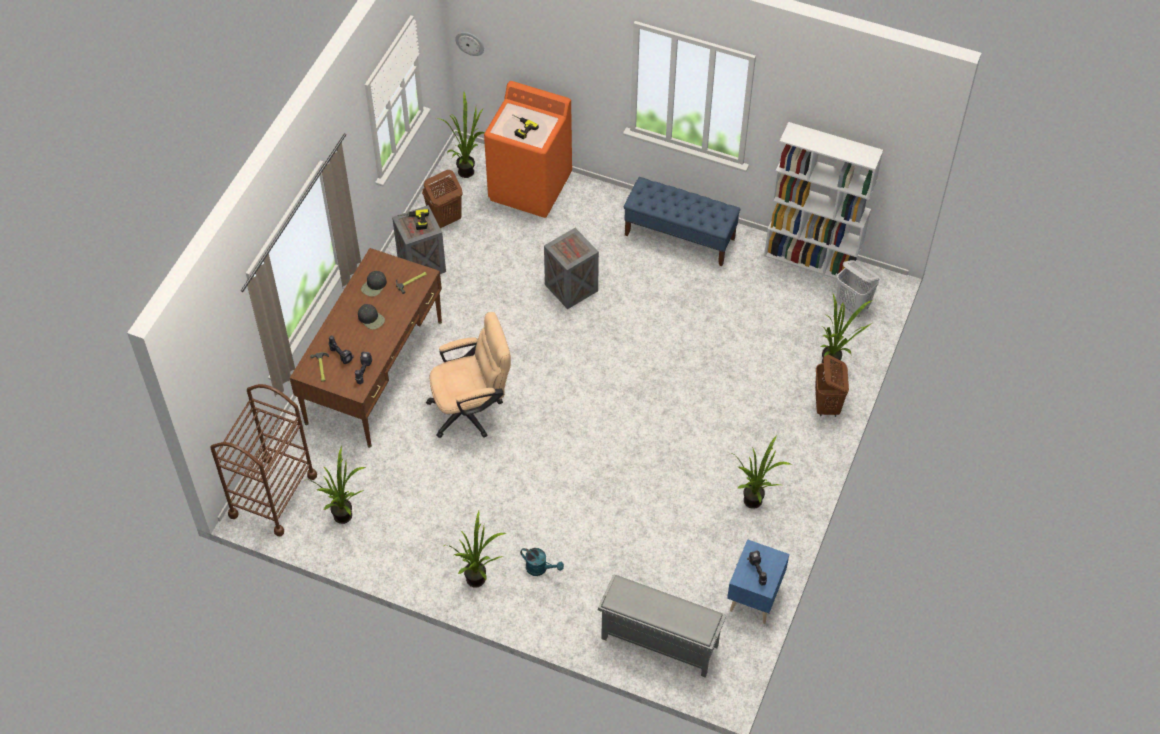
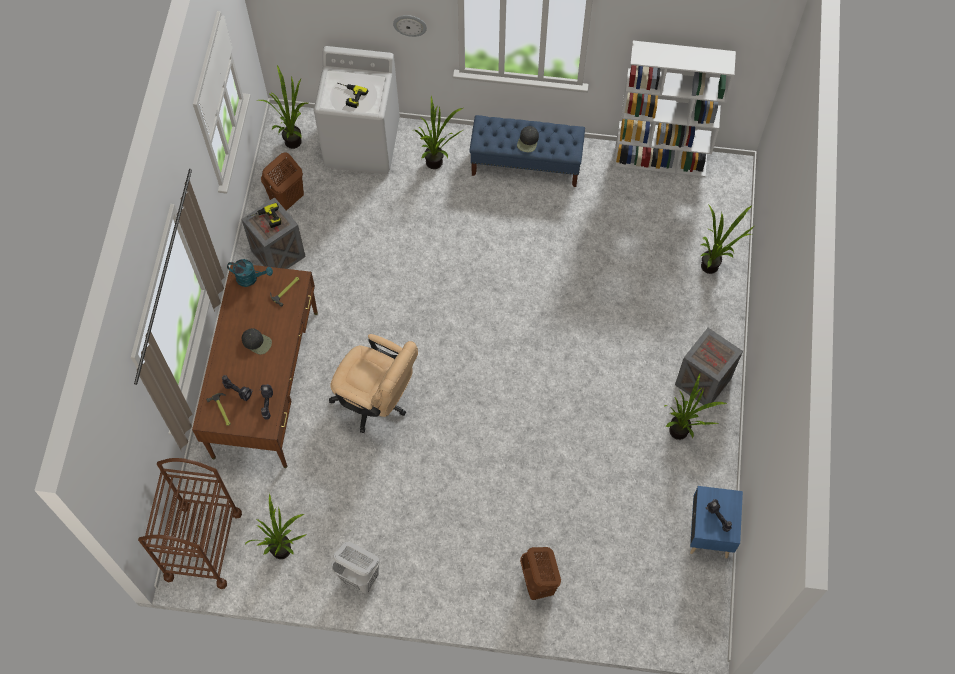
camera: 15 degrees left, 10 degrees up
black cap [361,271,387,297] -> black cap moved to [517,126,539,152]
beige office chair [426,312,511,438] -> beige office chair turned 60 degrees clockwise [329,334,418,433]
potted plant [444,511,506,588] -> potted plant moved to [415,96,465,169]
wall clock [455,32,484,56] -> wall clock moved to [393,15,427,37]
orange washing machine [484,81,572,218] -> white washing machine [314,46,400,174]
turquoise watering can [520,548,564,576] -> turquoise watering can moved to [227,259,273,287]
crate [544,228,599,309] -> crate moved to [675,328,743,405]
grey shoe rack [598,574,726,678] -> none
brown laundry basket [815,355,849,417] -> brown laundry basket moved to [520,547,561,600]
white laundry basket [836,260,880,317] -> white laundry basket moved to [331,542,379,594]

